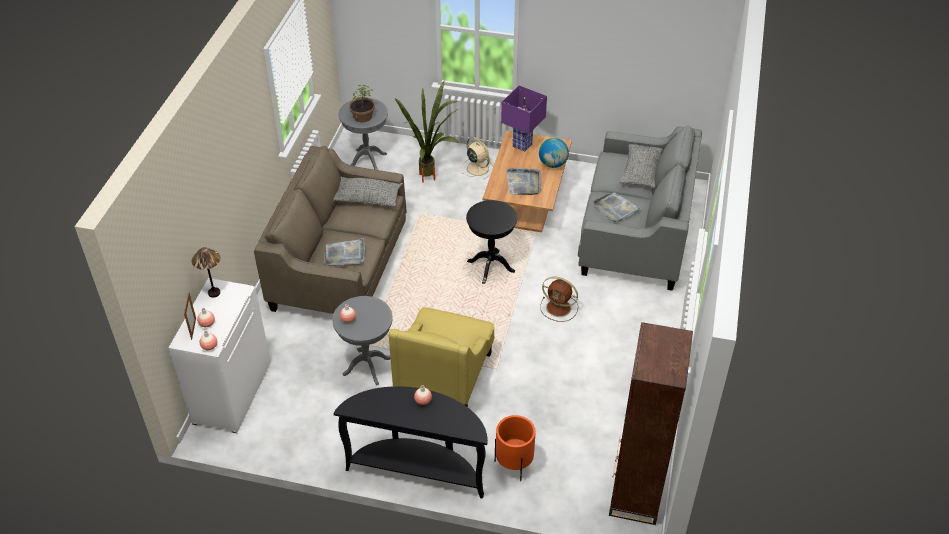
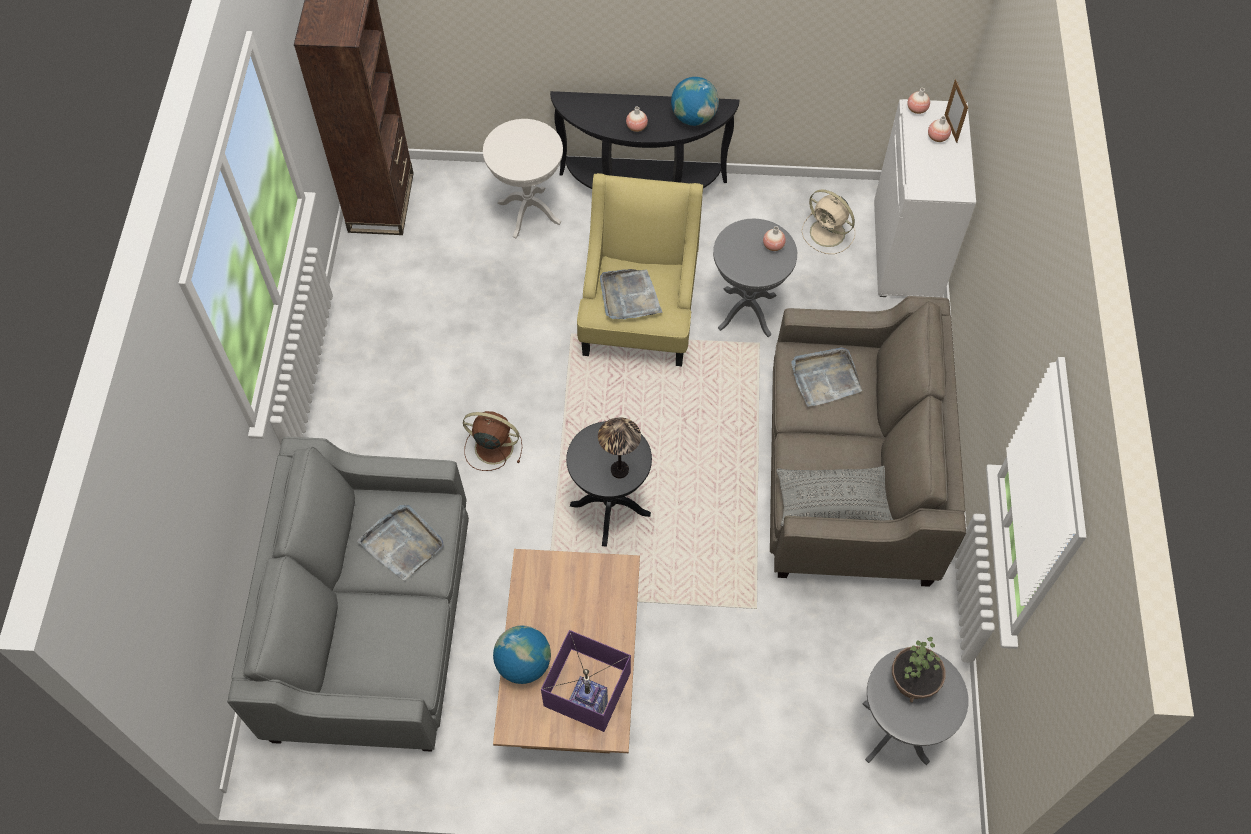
camera: 170 degrees right, 15 degrees up
table lamp [192,247,221,298] -> table lamp moved to [598,417,641,478]
potted plant [394,82,459,183] -> none
beige fan [460,137,494,180] -> beige fan moved to [801,189,855,254]
orange planter [495,415,536,481] -> white side table [483,119,563,238]
grey tray [506,168,541,195] -> grey tray moved to [600,269,663,320]
grey pillow [620,144,663,188] -> none
none -> globe [671,77,719,126]

